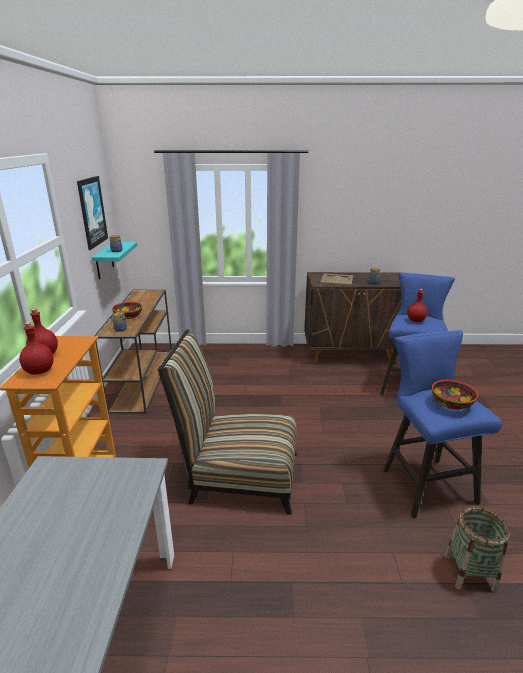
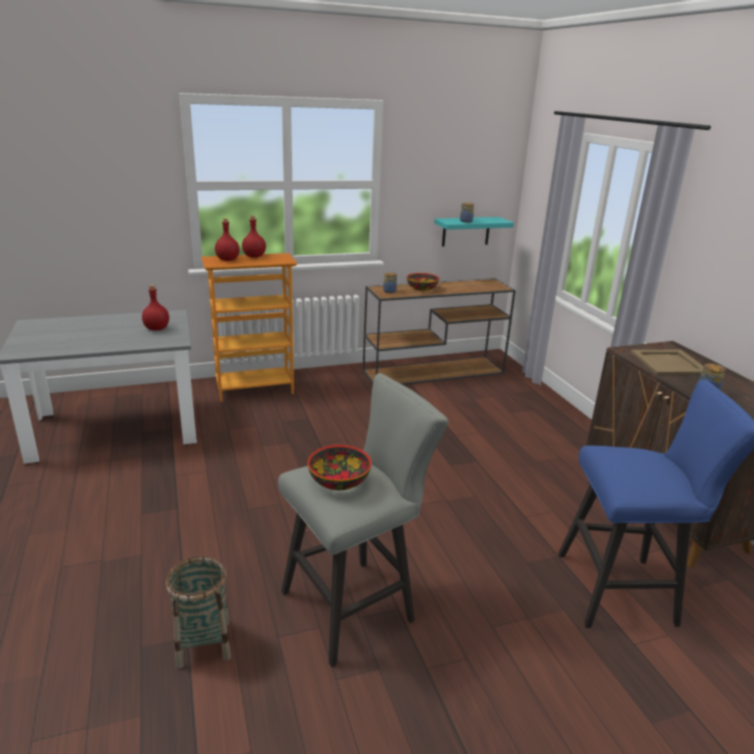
camera: 70 degrees right, 0 degrees up
picture [77,176,108,250] -> none
chair [158,329,297,515] -> none
blue stool [384,330,502,518] -> grey stool [278,373,449,667]
red bottle [407,289,427,322] -> red bottle moved to [142,285,169,331]

